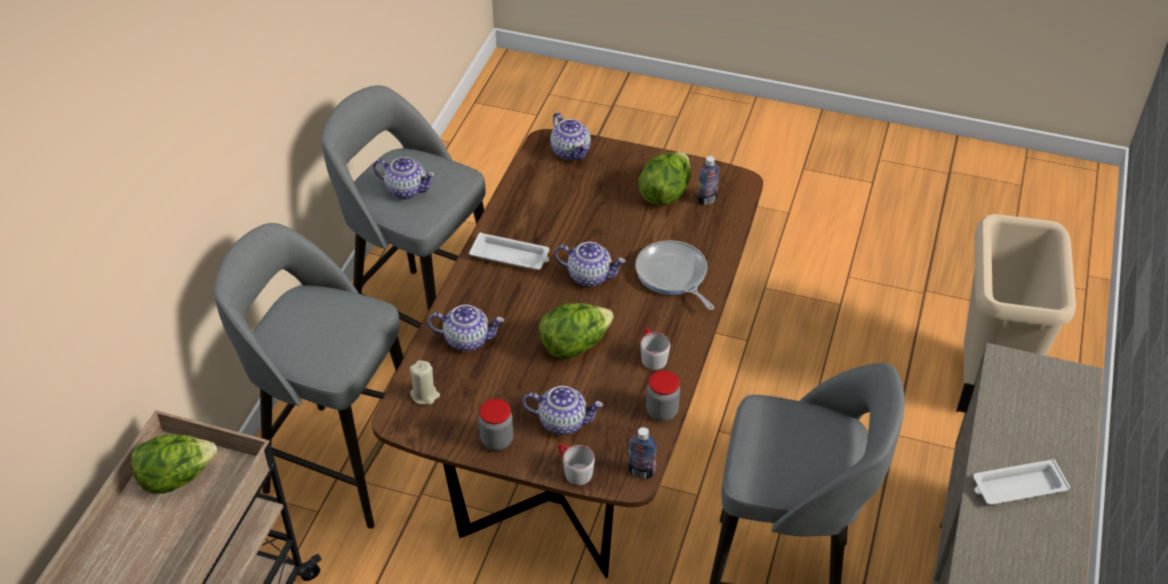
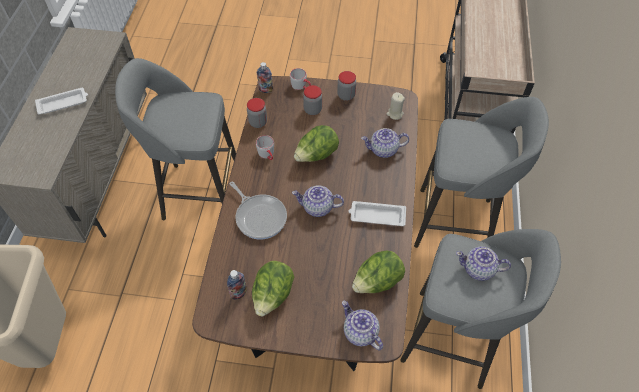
camera: 170 degrees right, 10 degrees up
lettuce [131,435,217,494] -> lettuce moved to [352,250,405,293]
teapot [522,386,603,435] -> jar [303,85,322,115]

